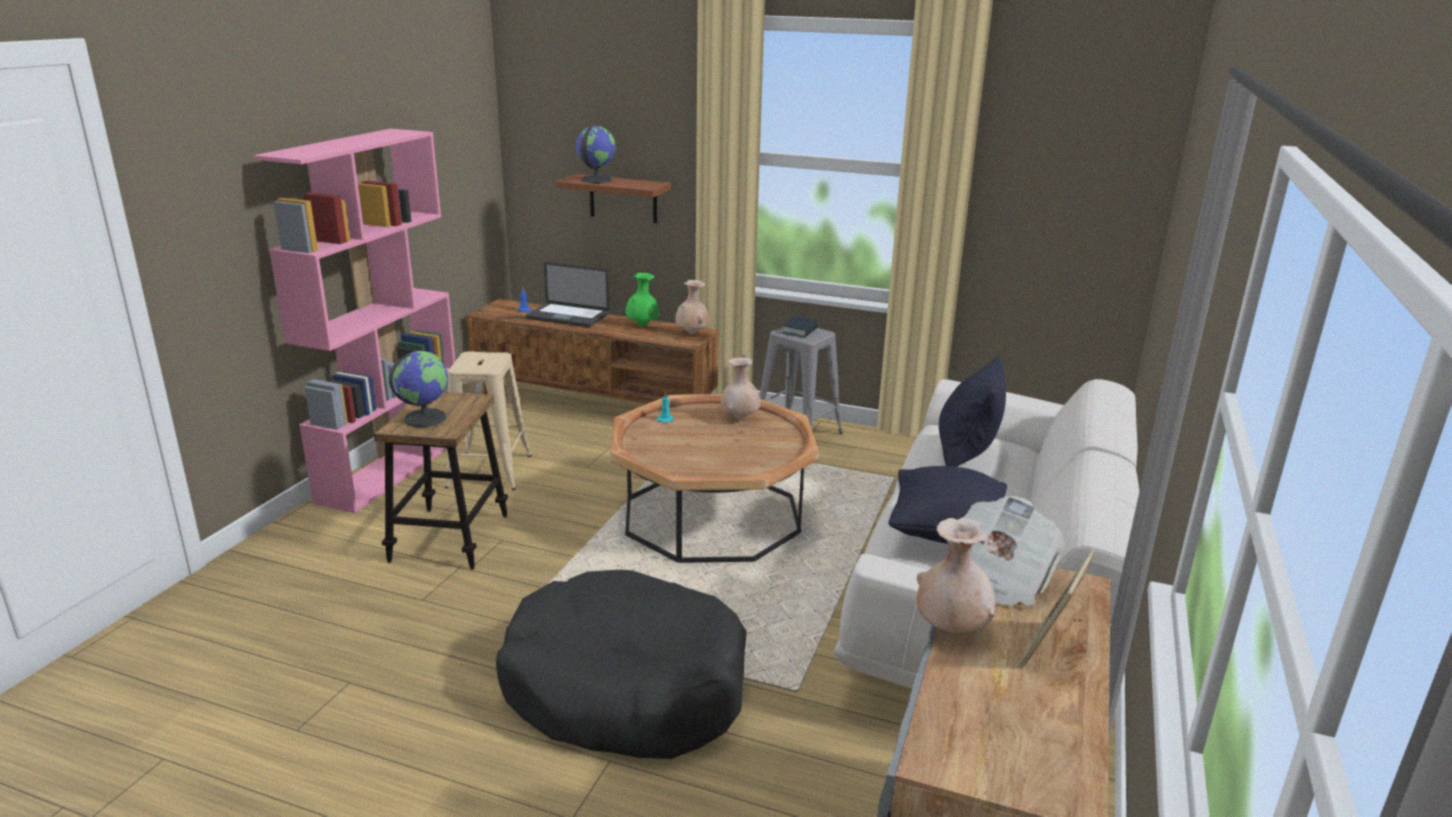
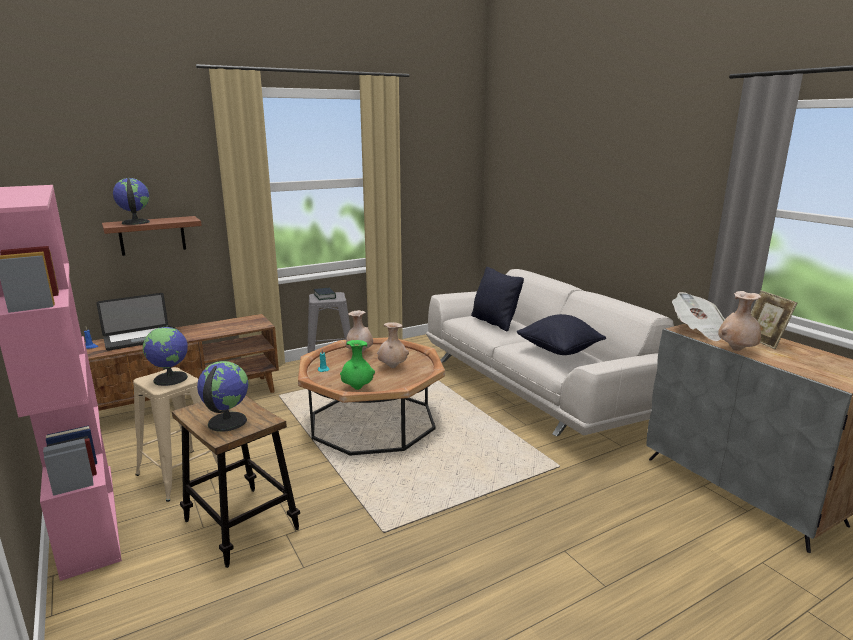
camera: 50 degrees left, 5 degrees down
black dog bed [496,570,747,759] -> none
green vase [625,273,659,327] -> green vase moved to [340,340,375,390]
beige vase [675,280,709,335] -> beige vase moved to [377,322,409,368]
none -> globe [143,326,188,386]

